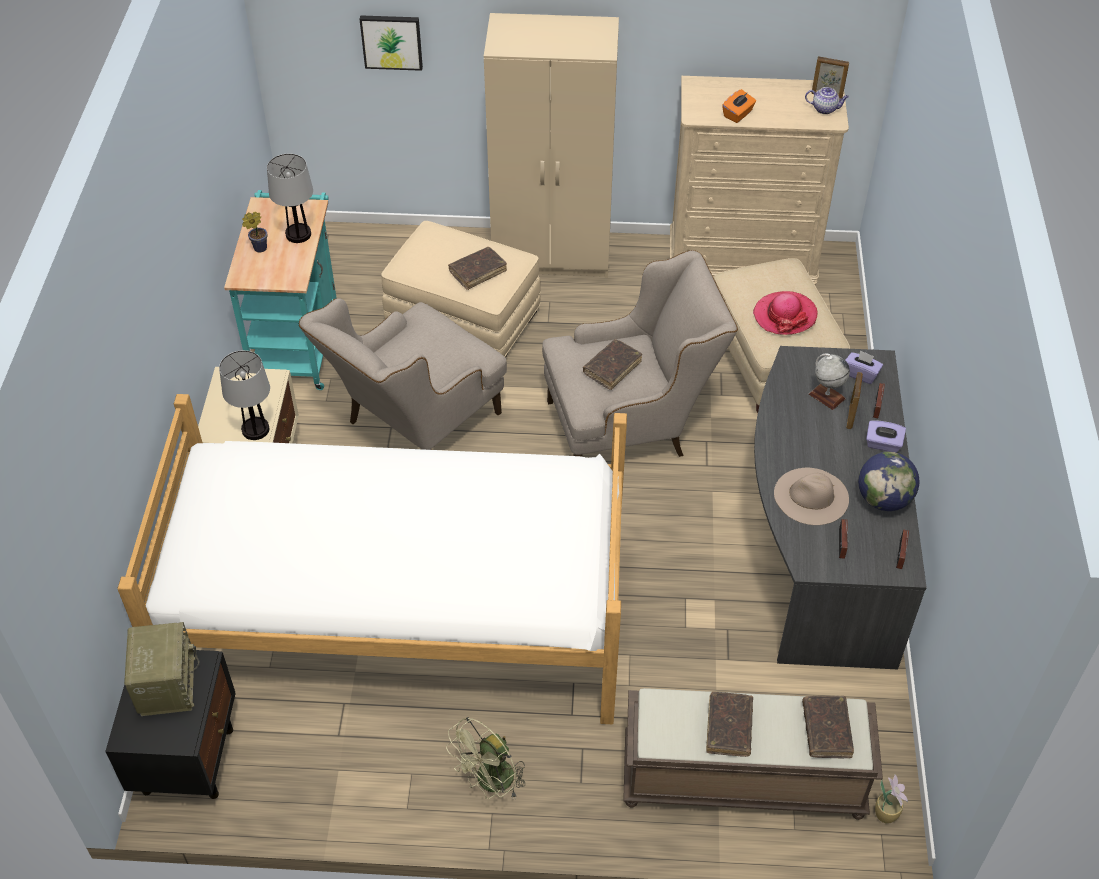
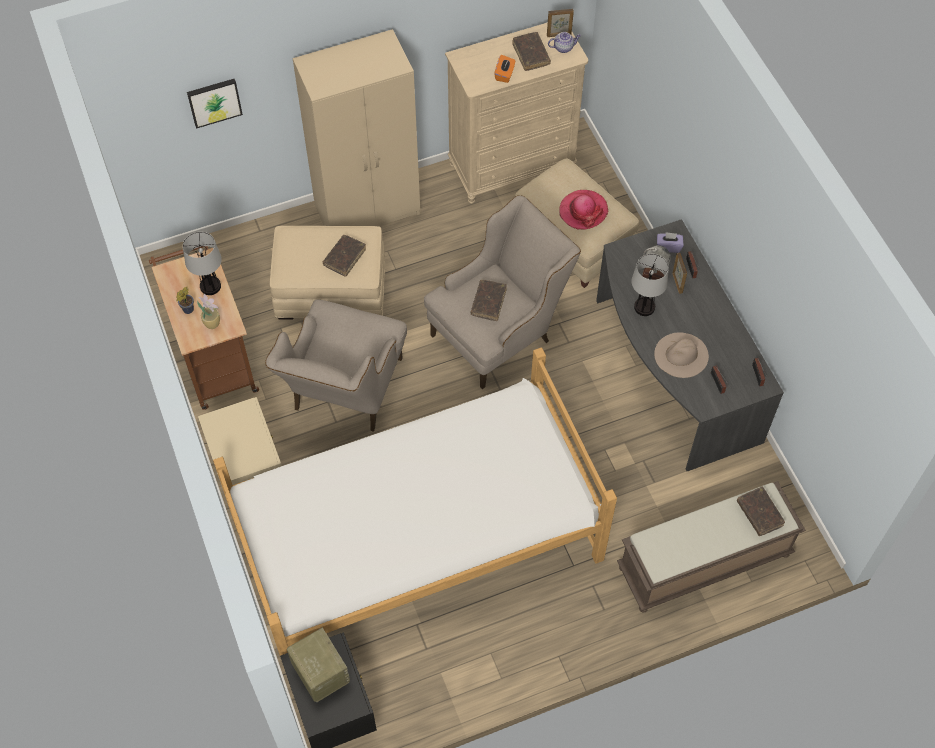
camera: 25 degrees left, 10 degrees up
table lamp [219,350,270,440] -> table lamp moved to [631,254,669,316]
turquoise cart [224,190,336,390] -> brown cart [149,246,259,410]
green fan [446,717,525,799] -> none
brown book [706,692,753,757] -> brown book moved to [512,32,551,71]
globe [858,452,919,511] -> none
purple tissue box [866,420,906,453] -> none
potted plant [875,774,908,824] -> potted plant moved to [197,294,220,329]

